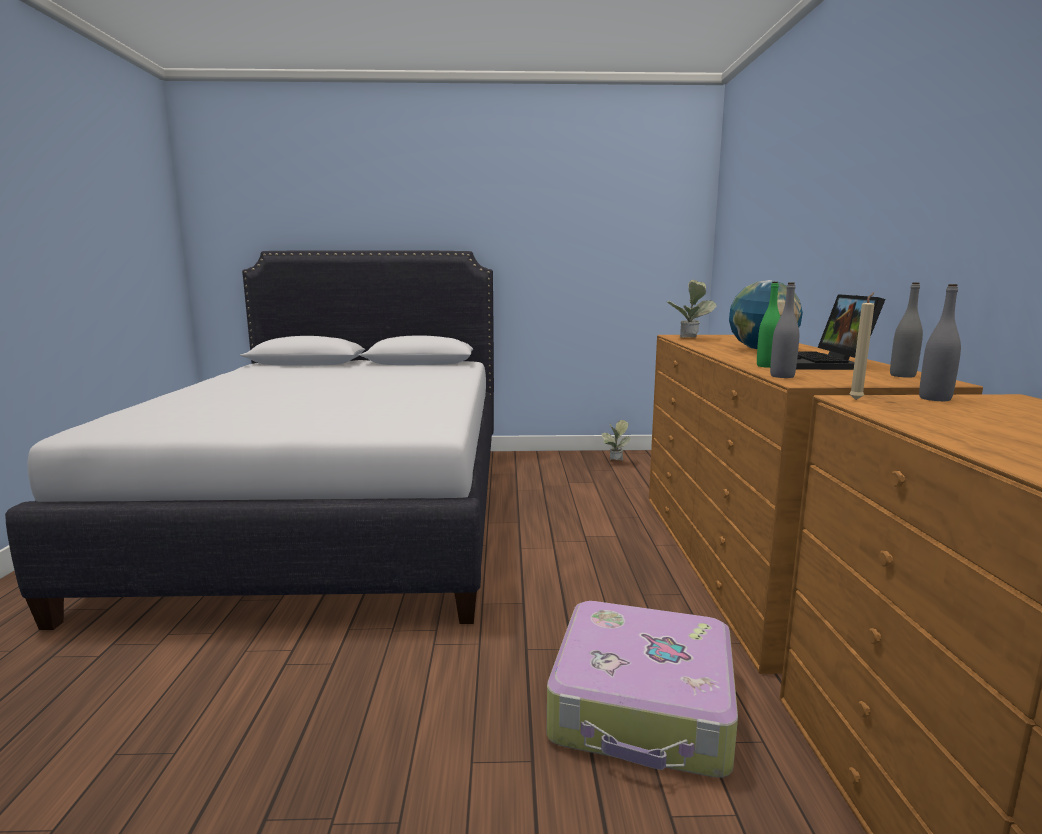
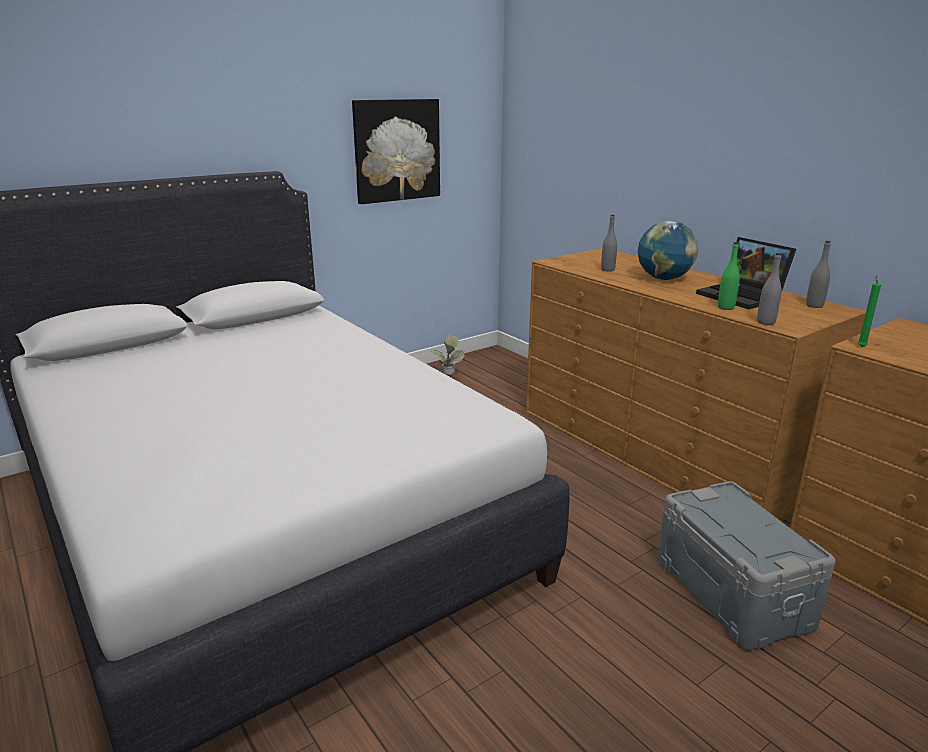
camera: 35 degrees left, 10 degrees up
suitcase [547,601,738,778] -> grey storage box [657,481,836,650]
potted plant [667,280,717,338] -> none
beige candle [849,292,874,400] -> green candle [858,275,881,347]
grey bottle [919,284,961,401] -> grey bottle moved to [601,215,617,272]
none -> picture [352,99,440,204]

